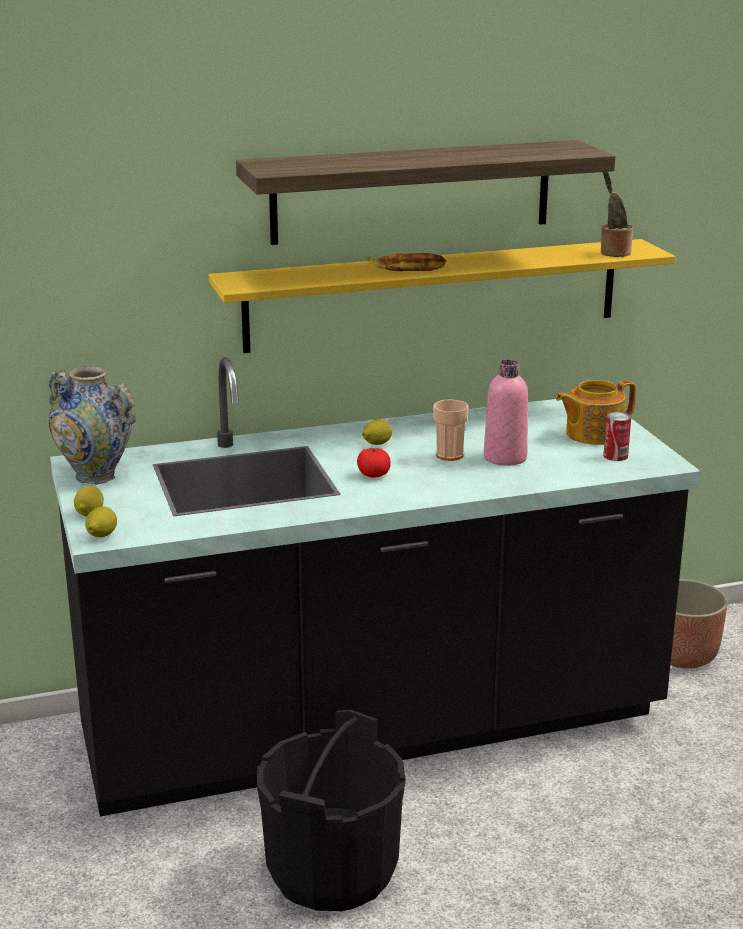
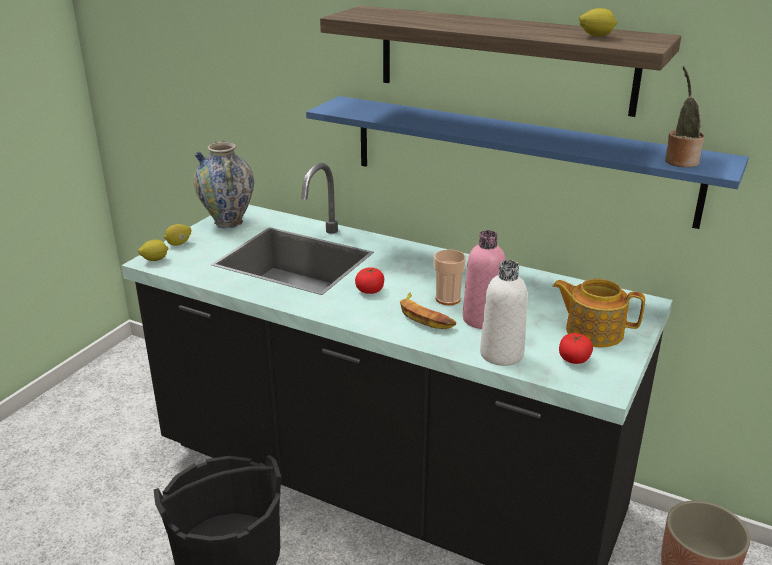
camera: 45 degrees right, 5 degrees up
yellow shelf [208,239,676,353] -> blue shelf [306,96,749,229]
lemon [362,419,392,445] -> lemon moved to [579,8,617,37]
banana [367,253,446,271] -> banana moved to [400,292,456,329]
can [603,412,631,461] -> tomato [559,333,593,364]
none -> white bottle [480,260,528,366]

